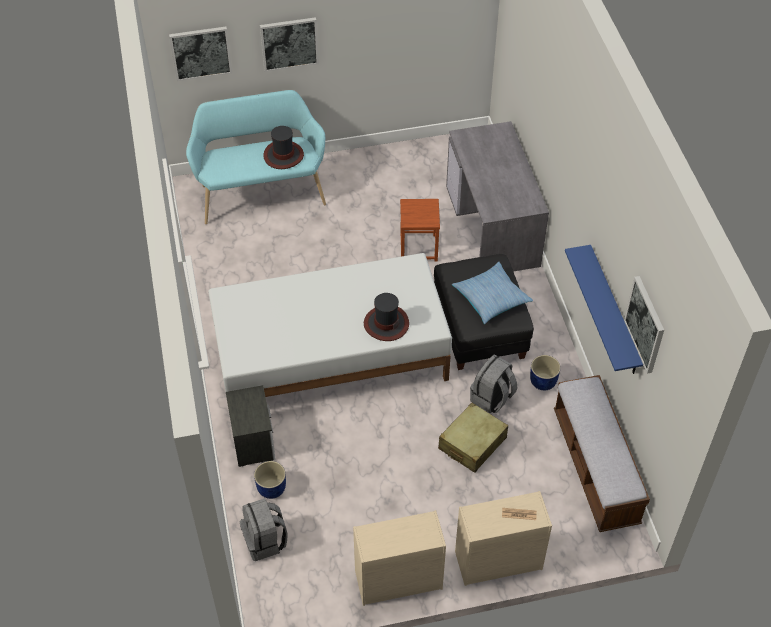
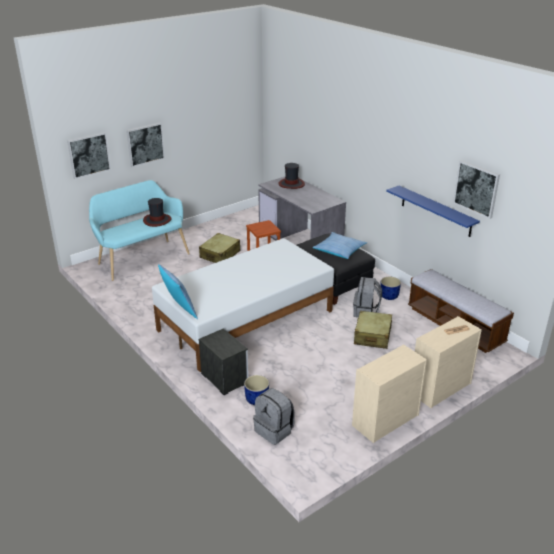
camera: 25 degrees left, 20 degrees down
hat [364,293,409,341] -> hat moved to [278,163,305,189]
none -> pillow [158,264,198,319]
none -> beige suitcase [199,233,240,263]

